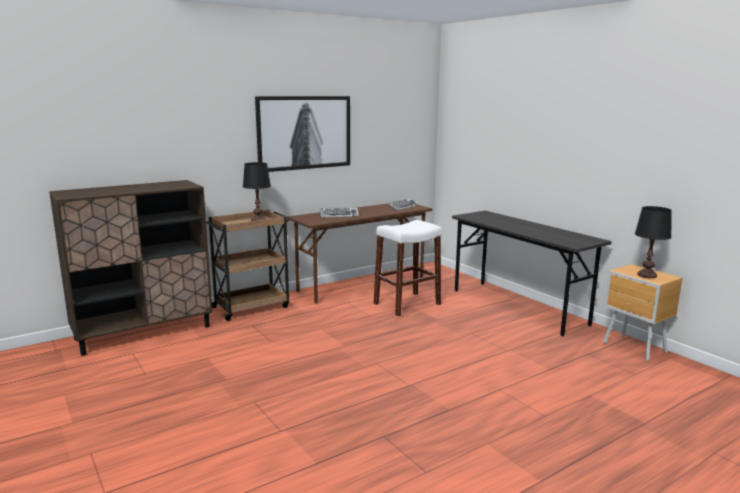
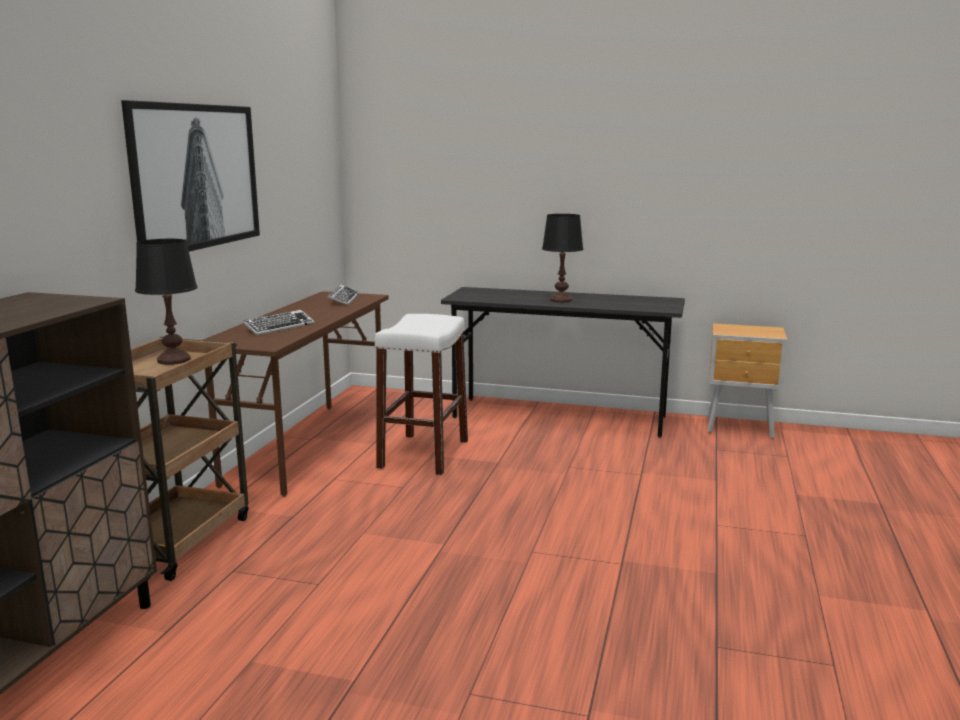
camera: 40 degrees left, 0 degrees up
black table lamp [635,206,672,279] -> black table lamp moved to [542,214,583,303]

